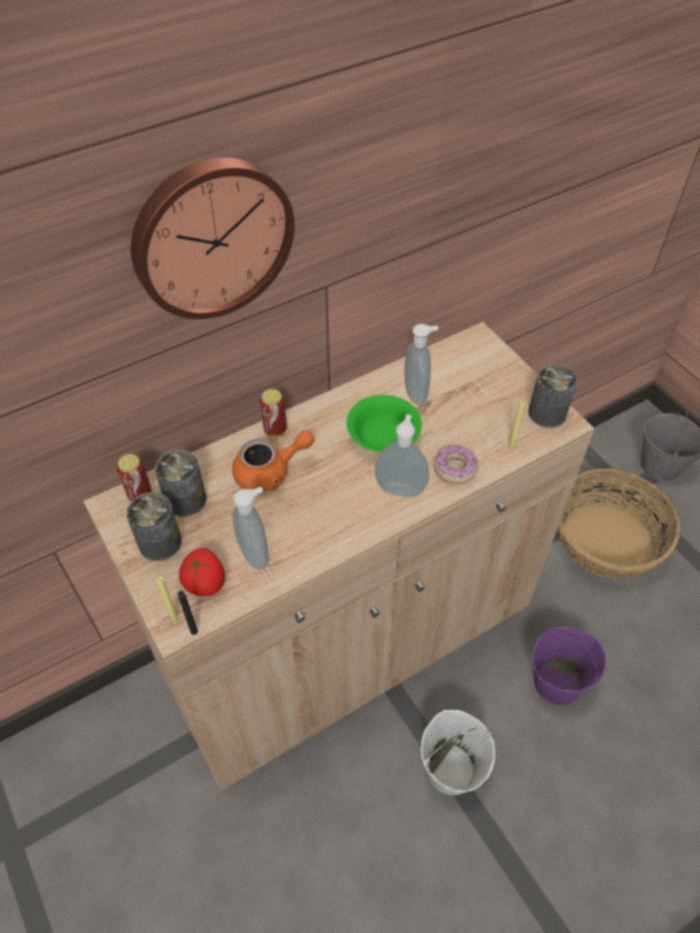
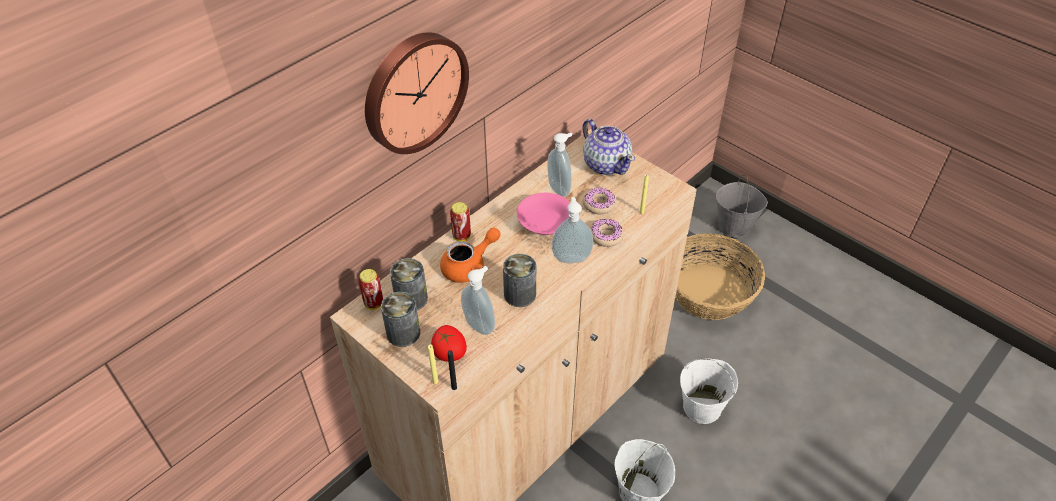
camera: 15 degrees left, 5 degrees down
green bowl [346,395,422,452] -> pink bowl [517,193,570,235]
can [528,364,577,428] -> can moved to [503,254,536,307]
purple bucket [532,627,606,705] -> white bucket [680,358,738,424]
none -> teapot [582,119,635,175]
none -> donut [583,188,616,214]

